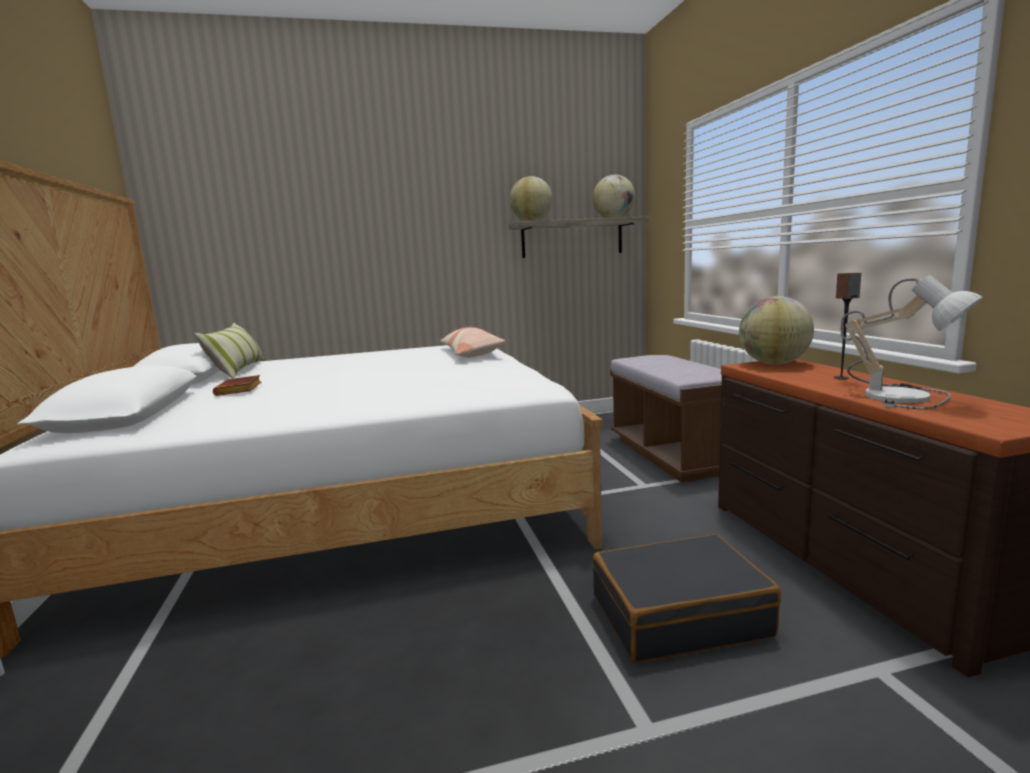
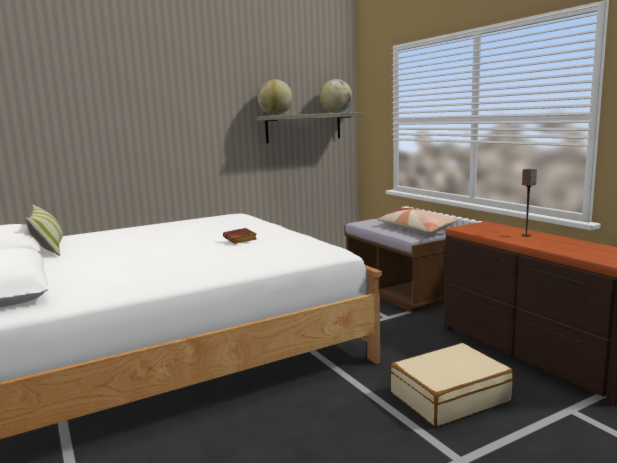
camera: 15 degrees left, 0 degrees up
brown book [213,375,261,396] -> brown book moved to [223,228,257,244]
pillow [440,327,505,358] -> pillow moved to [378,208,457,234]
black suitcase [593,534,781,663] -> beige suitcase [390,343,514,427]
globe [739,296,814,365] -> none
table lamp [840,275,983,409] -> none

